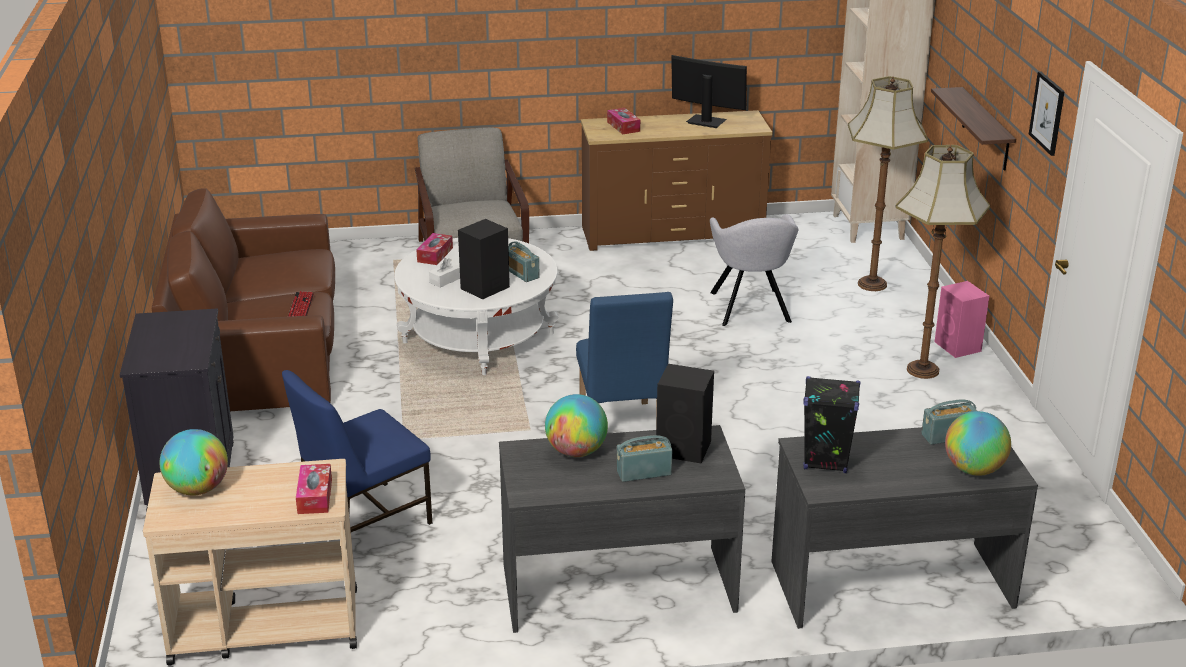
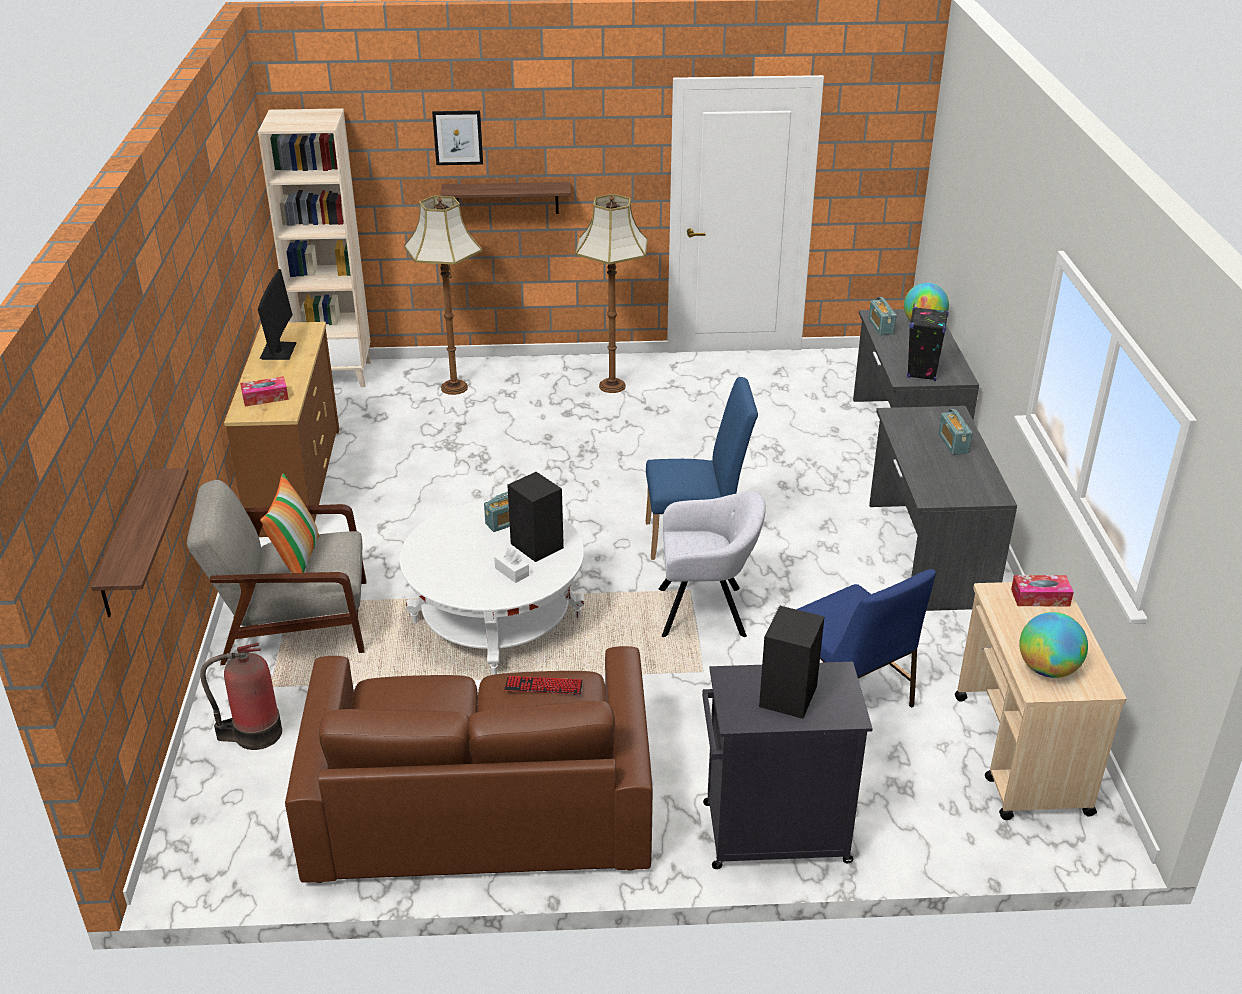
camera: 85 degrees left, 5 degrees up
tissue box [416,233,453,265] -> none
globe [545,394,608,457] -> none
black speaker [656,364,714,463] -> black speaker moved to [759,606,825,719]
monitor [671,55,747,128] -> monitor turned 150 degrees clockwise [258,269,297,360]
grey armchair [710,214,798,326] -> grey armchair moved to [658,491,766,637]
pink speaker [935,281,989,358] -> none
picture [1029,71,1065,156] -> picture moved to [432,111,483,165]
none -> shelf [91,468,189,617]
none -> fire extinguisher [200,643,282,750]
none -> pillow [260,473,320,573]

